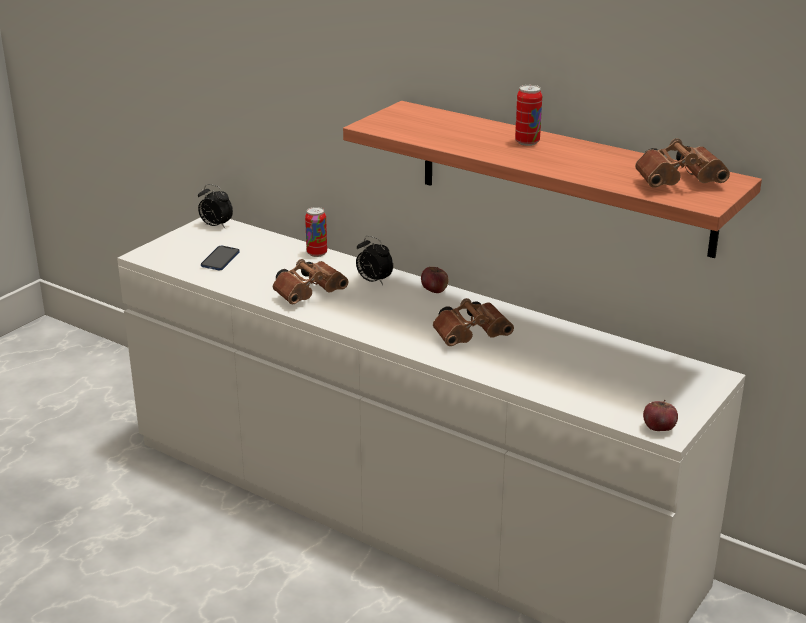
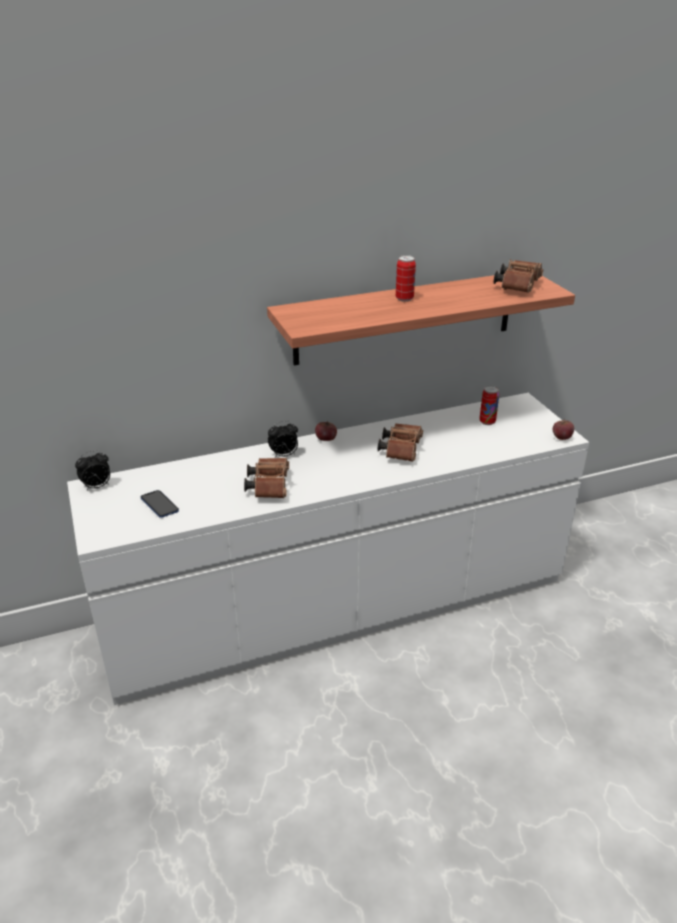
camera: 55 degrees left, 5 degrees up
can [305,207,327,257] -> can moved to [479,386,499,425]

